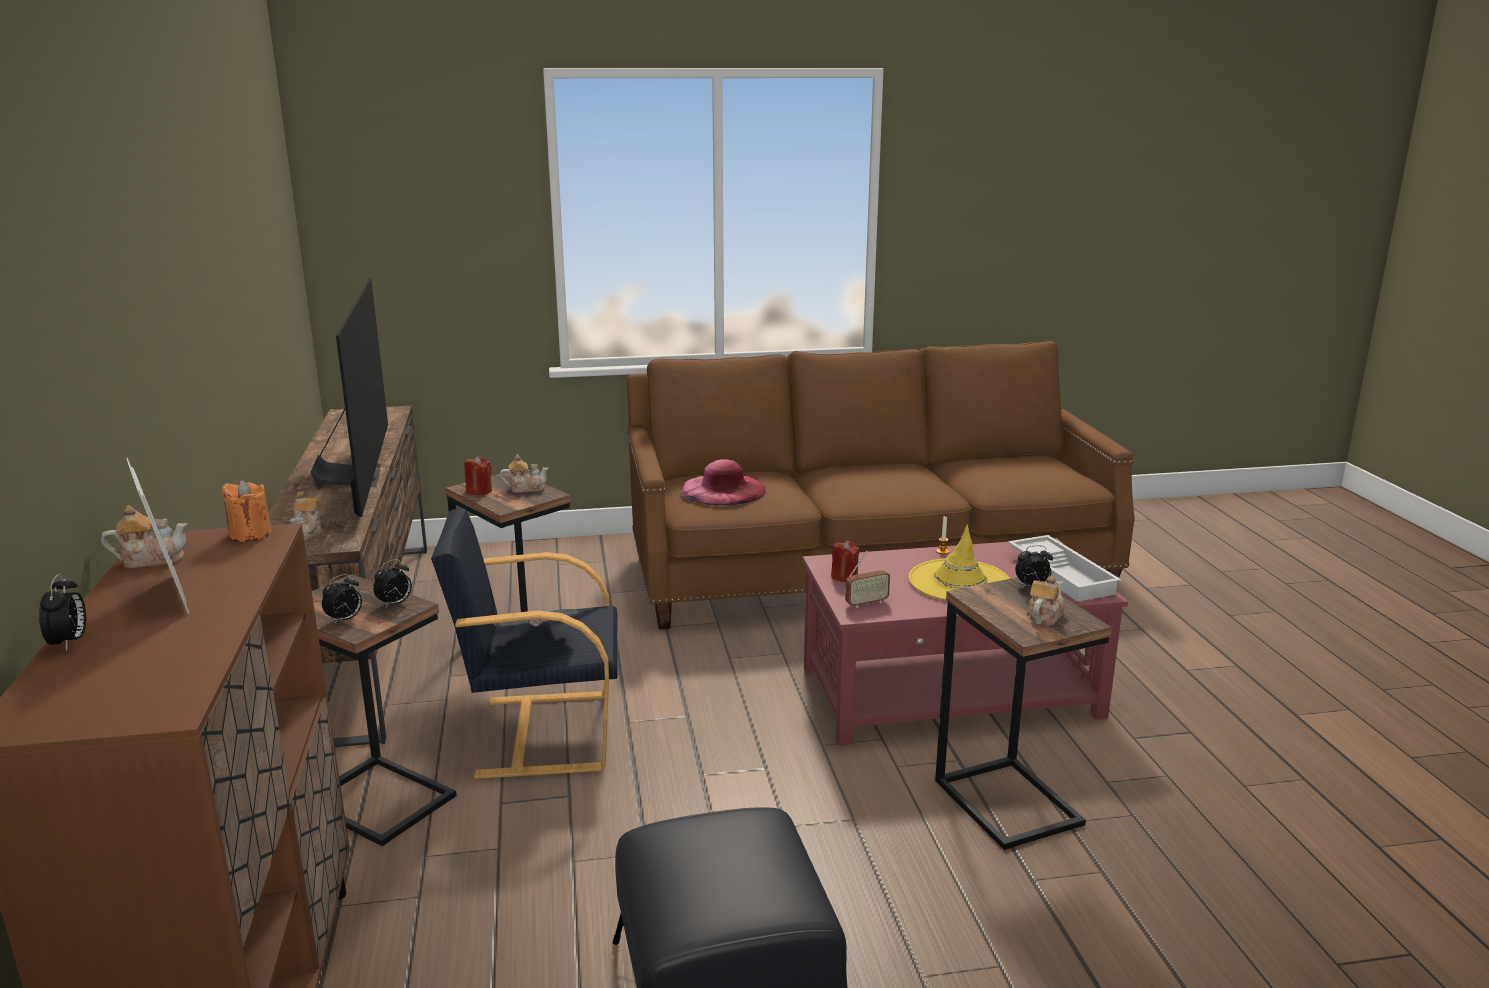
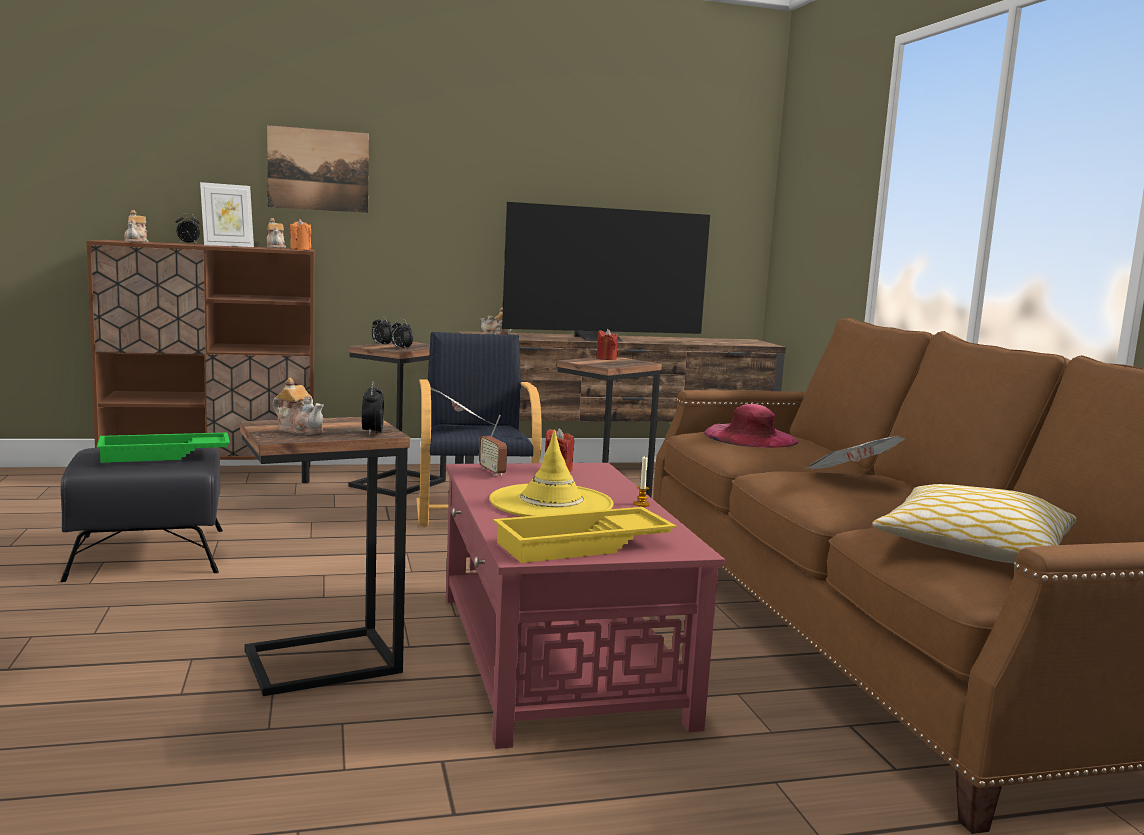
camera: 85 degrees right, 10 degrees down
teapot [500,455,549,493] -> teapot moved to [124,210,149,243]
white tray [1008,535,1122,602] -> yellow tray [493,507,677,563]
none -> green tray [97,432,230,463]
none -> picture [267,125,369,213]
none -> newspaper [804,435,905,469]
none -> pillow [873,484,1077,564]

